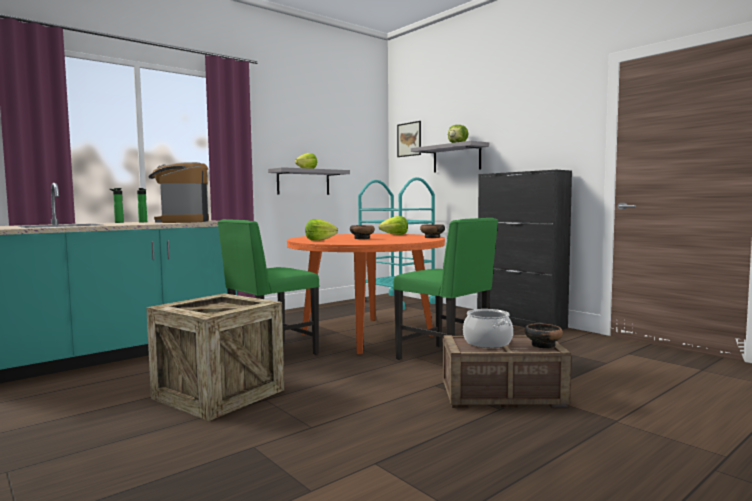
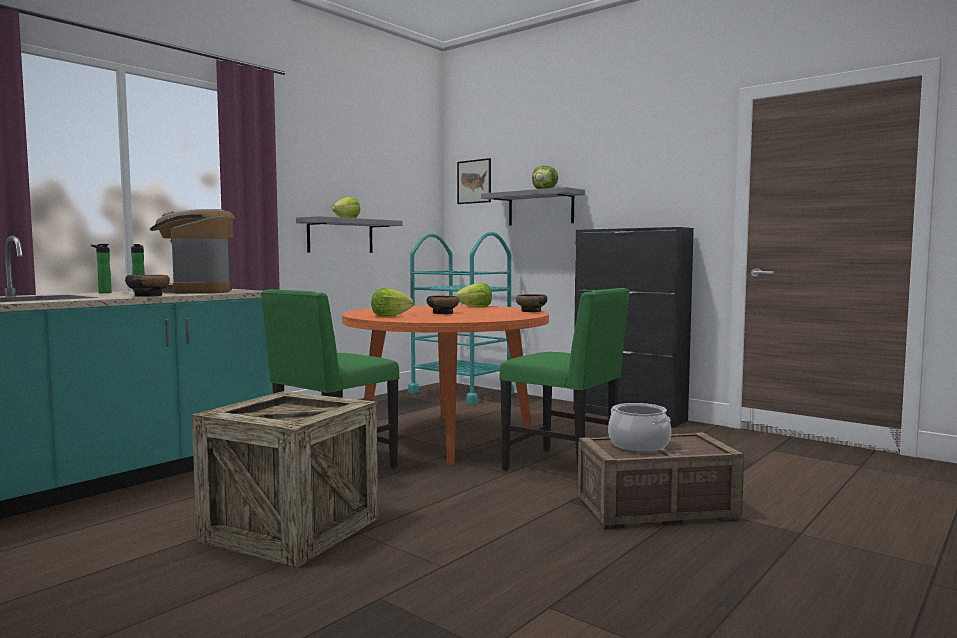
camera: 10 degrees left, 0 degrees up
bowl [525,323,563,349] -> bowl moved to [125,275,170,297]

